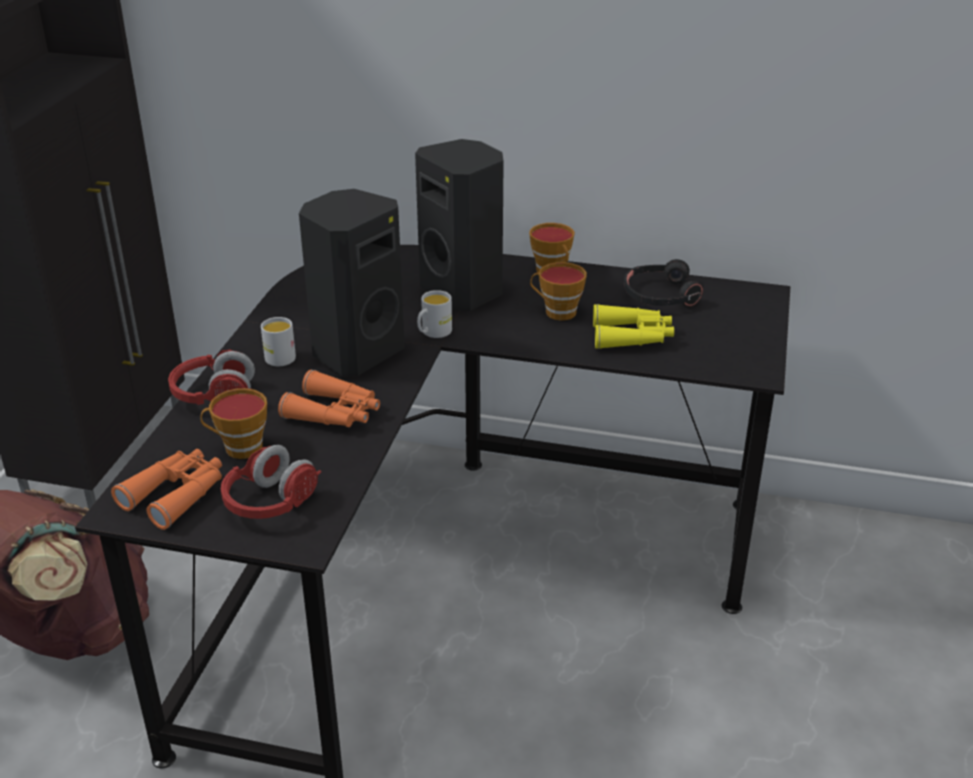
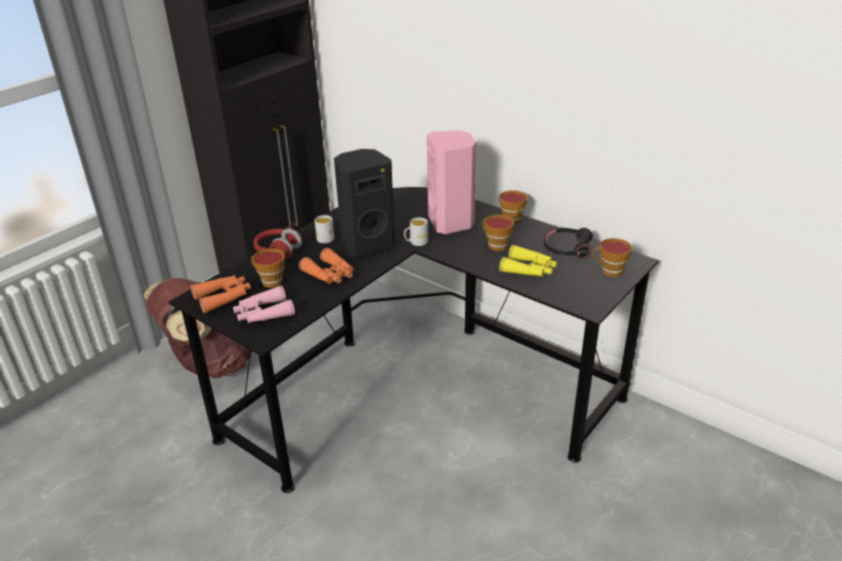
camera: 25 degrees right, 0 degrees up
red headphones [221,445,321,519] -> pink binoculars [233,285,295,323]
black speaker [415,139,504,311] -> pink speaker [427,130,476,234]
none -> cup [592,238,632,277]

